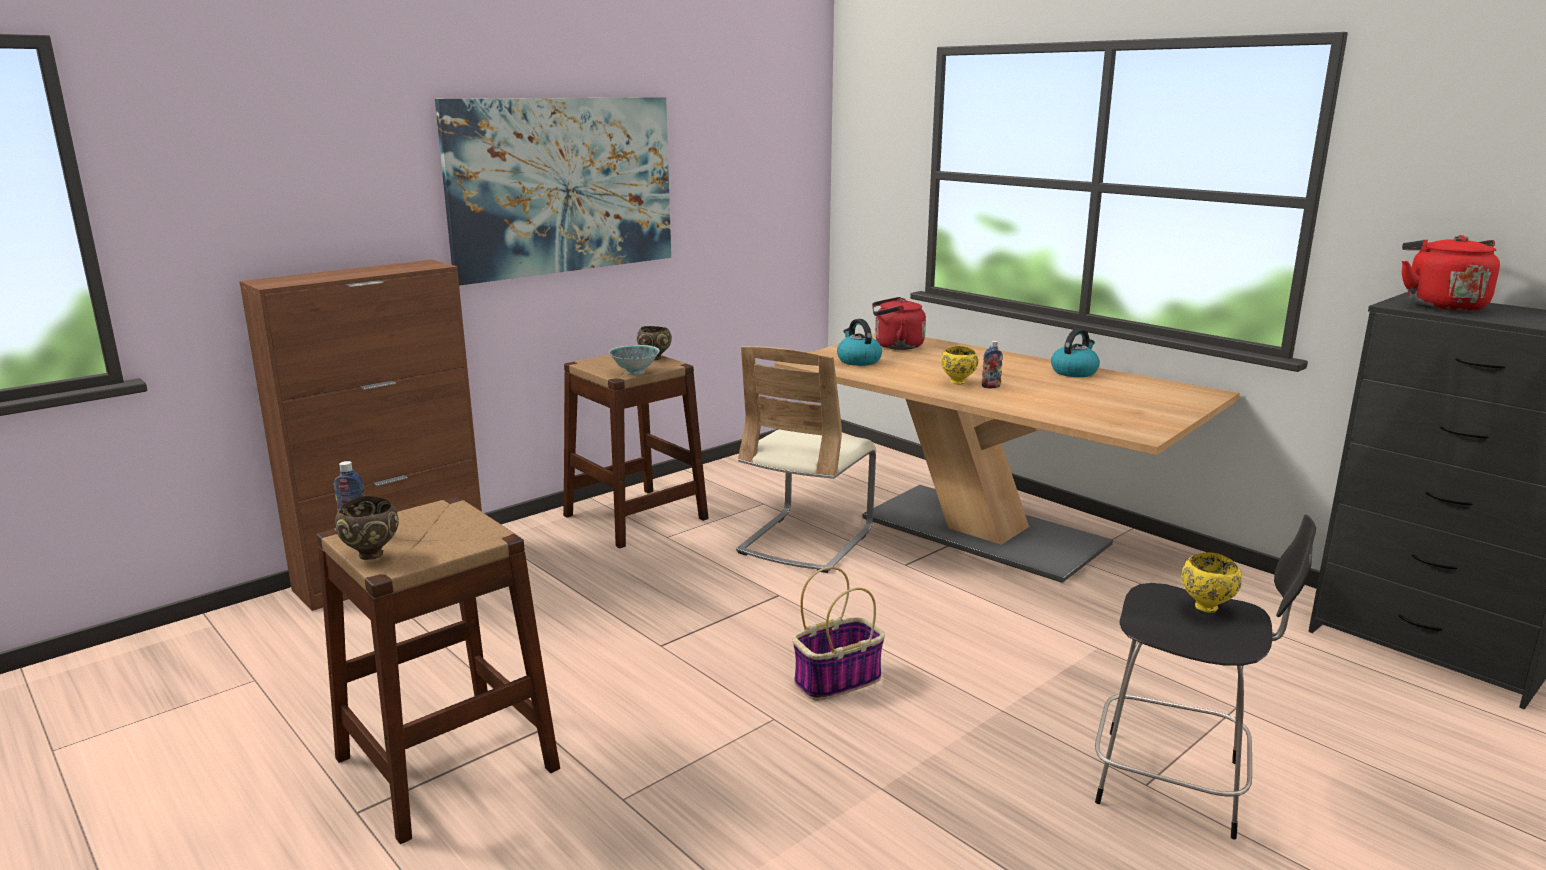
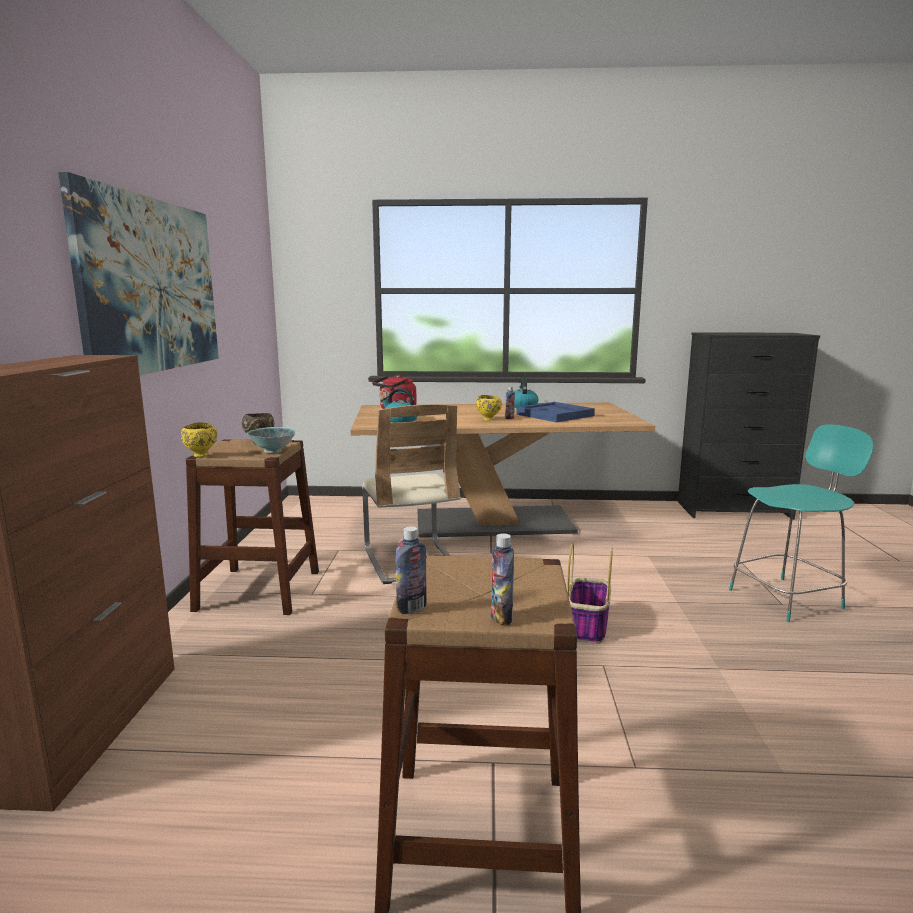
camera: 45 degrees left, 5 degrees down
brown bowl [335,496,399,560] -> bottle [491,533,514,625]
black stool [1095,515,1316,840] -> turquoise stool [729,424,874,622]
yellow bowl [1182,552,1242,613] -> yellow bowl moved to [181,422,217,457]
red kettle [1402,235,1500,311] -> none
none -> blue tray [516,402,595,422]

